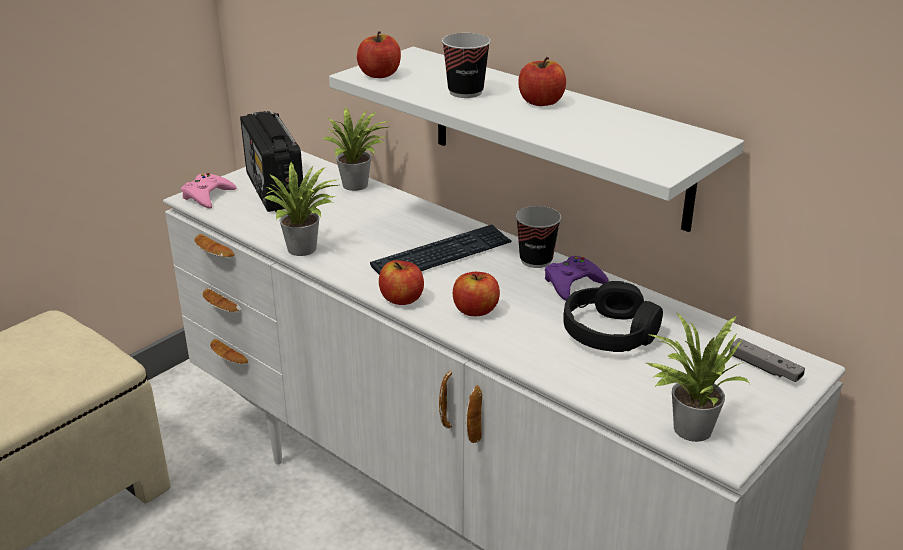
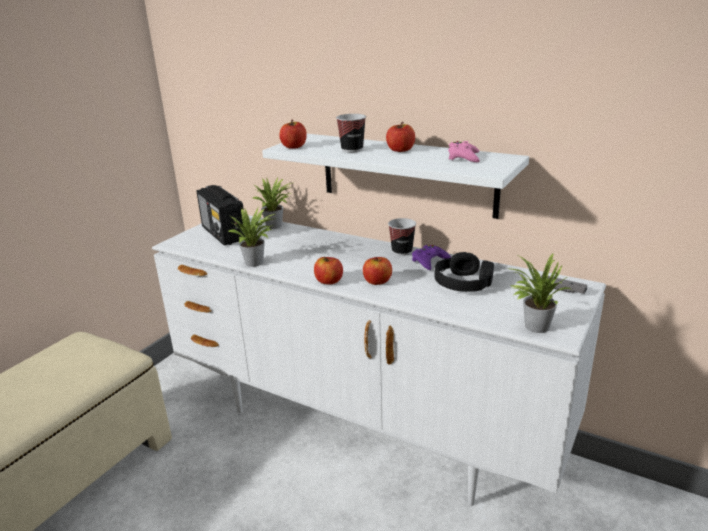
camera: 10 degrees left, 5 degrees down
pink game controller [181,173,236,209] -> pink game controller moved to [448,141,480,162]
keyboard [370,225,512,275] -> none

